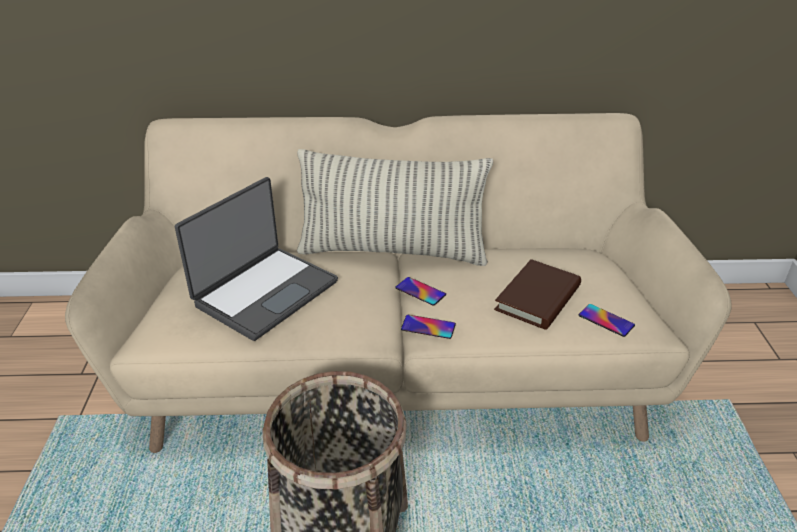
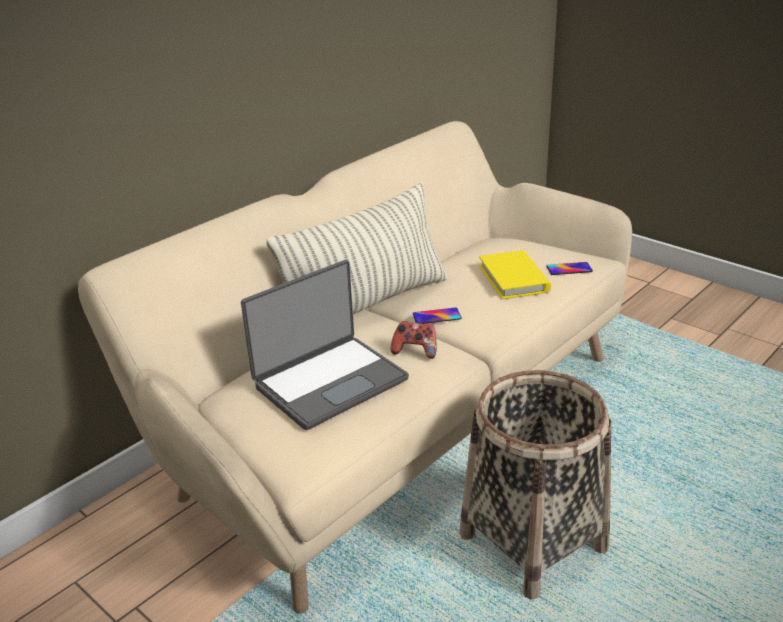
camera: 45 degrees left, 5 degrees down
laptop [175,177,338,341] -> laptop turned 60 degrees clockwise [241,260,409,430]
phone [401,315,456,339] -> none
brown book [494,259,581,330] -> yellow book [479,250,551,299]
none -> game controller [391,321,437,359]

